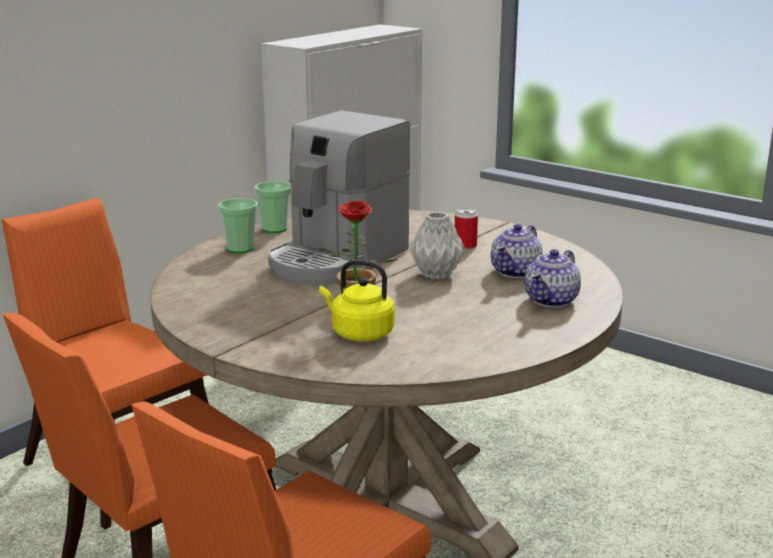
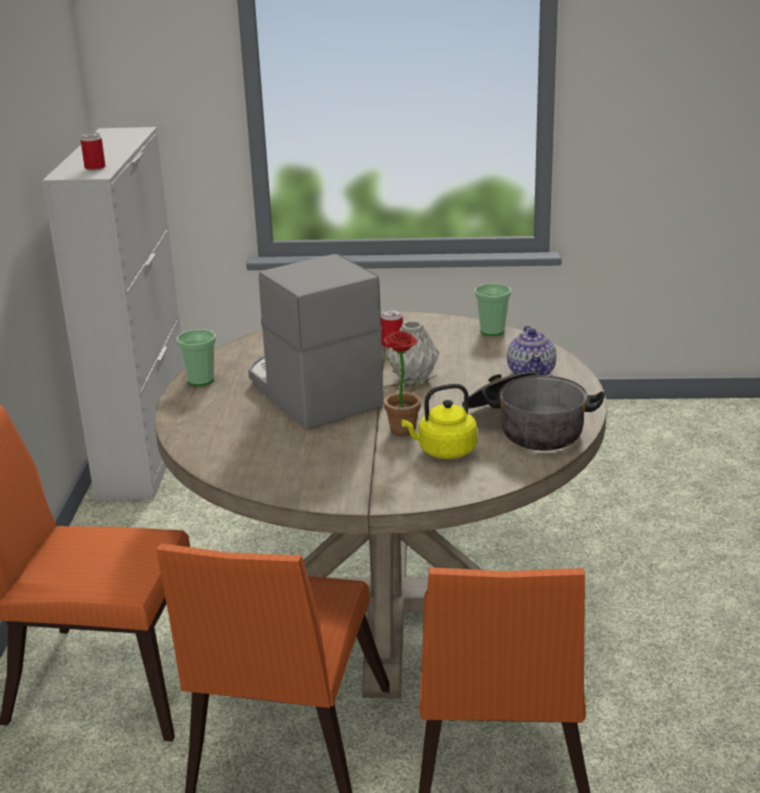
camera: 35 degrees left, 5 degrees up
cup [218,198,257,253] -> cup moved to [475,284,511,336]
coffee machine [268,110,410,286] -> coffee machine turned 150 degrees clockwise [248,254,384,430]
teapot [491,224,543,278] -> none
none -> can [80,132,106,170]
none -> cooking pot [462,372,605,451]

